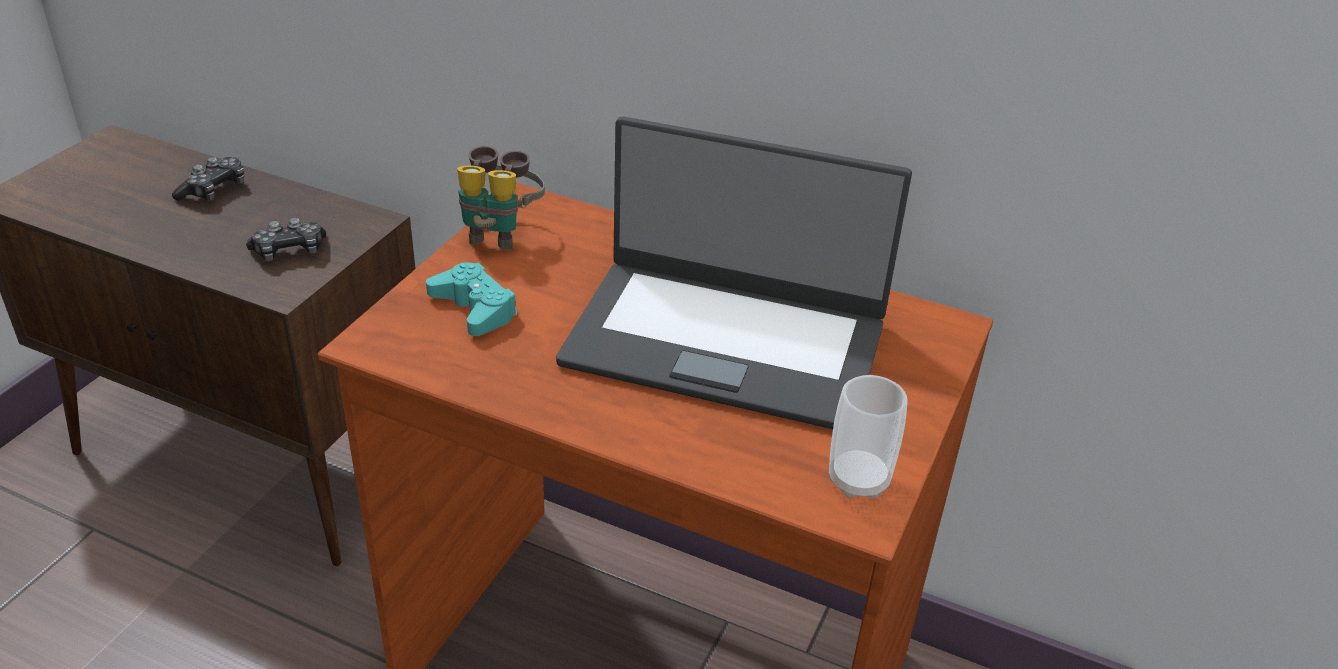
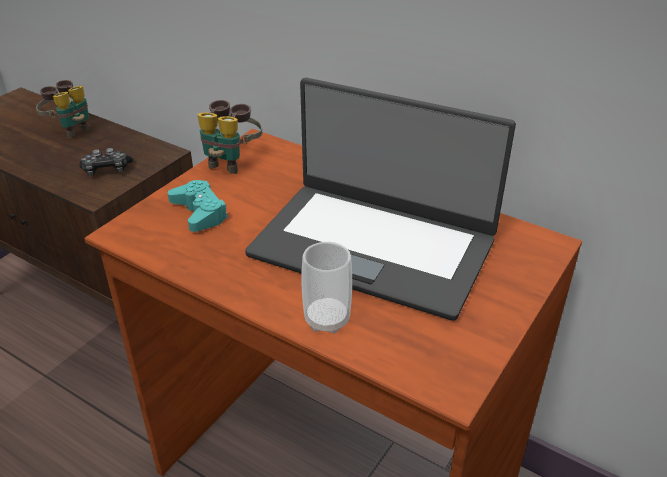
camera: 10 degrees right, 0 degrees up
game controller [172,157,244,201] -> binoculars [36,80,90,139]
cup [829,375,908,499] -> cup moved to [301,242,352,334]

